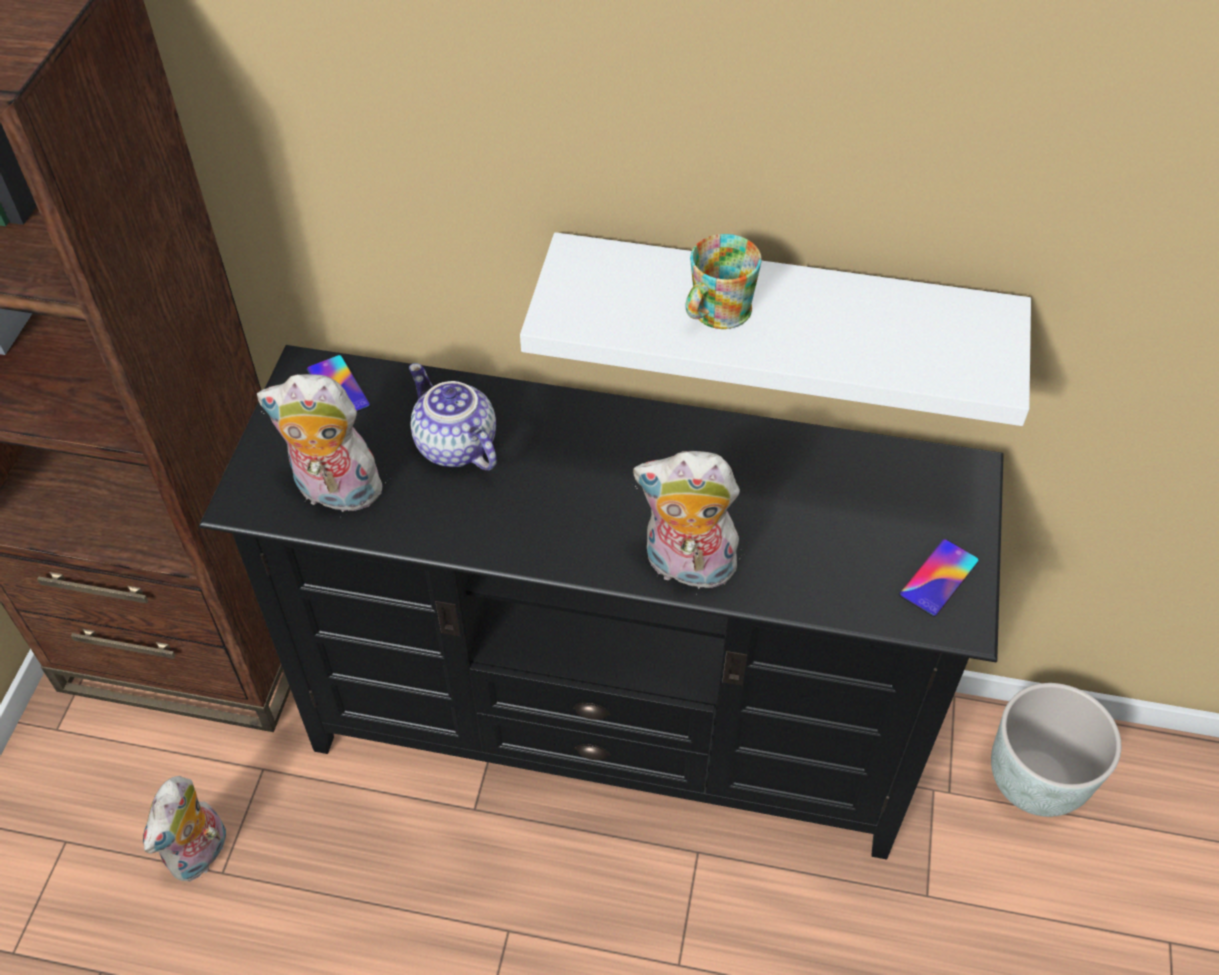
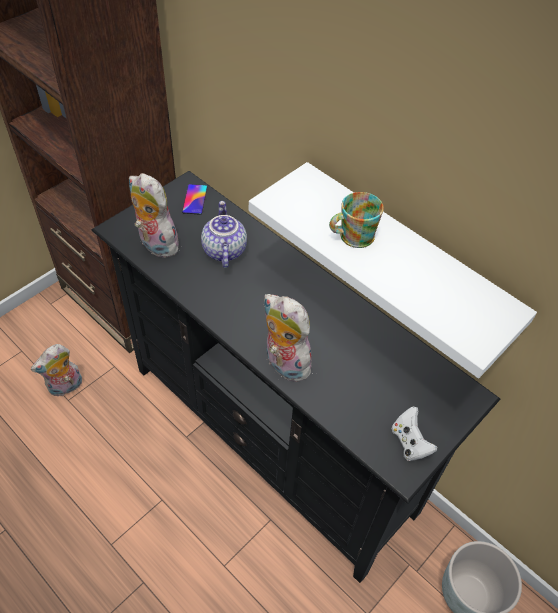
camera: 30 degrees right, 0 degrees up
phone [899,539,979,617] -> white game controller [392,407,438,461]

